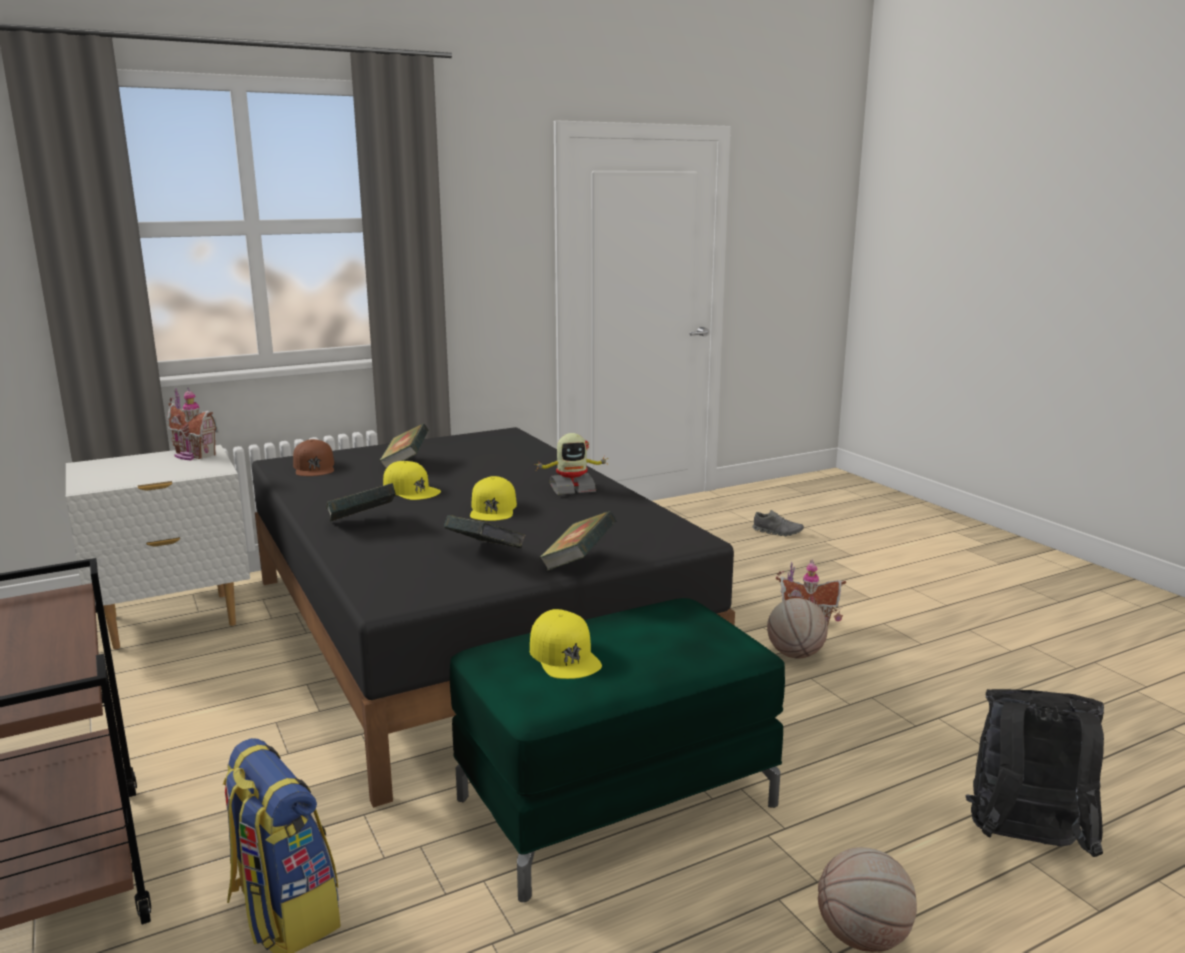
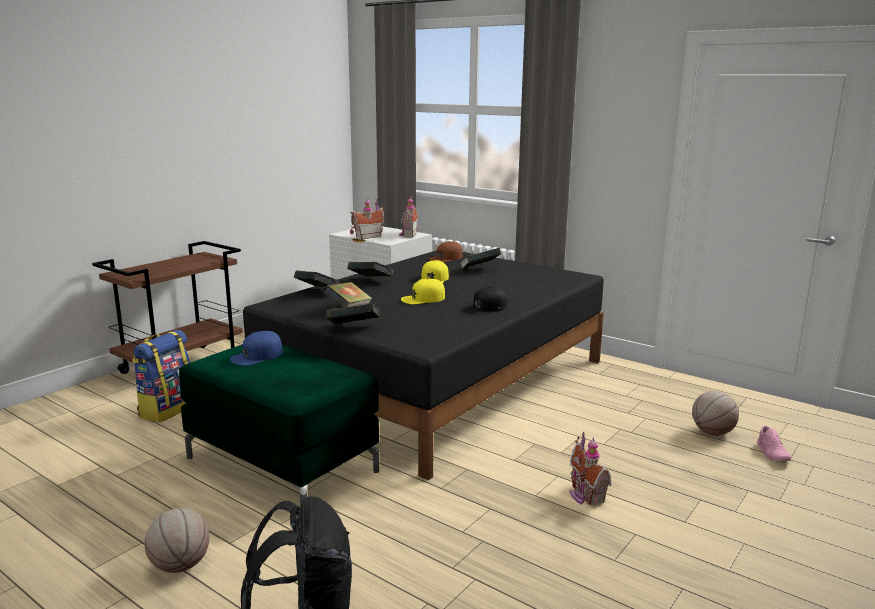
camera: 65 degrees right, 0 degrees up
yellow cap [530,609,602,679] -> blue cap [230,331,282,366]
toy robot [534,433,609,495] -> black cap [463,287,507,315]
grey shoe [752,510,804,536] -> pink shoe [757,426,791,461]
basketball [767,598,828,658] -> basketball moved to [692,391,739,436]
none -> book [294,270,339,287]
none -> toy house [350,198,384,239]

